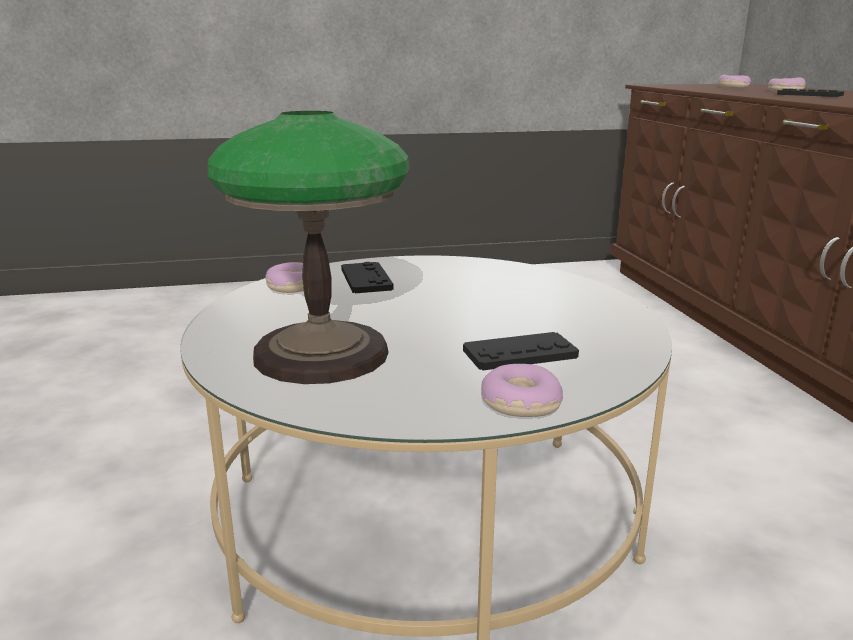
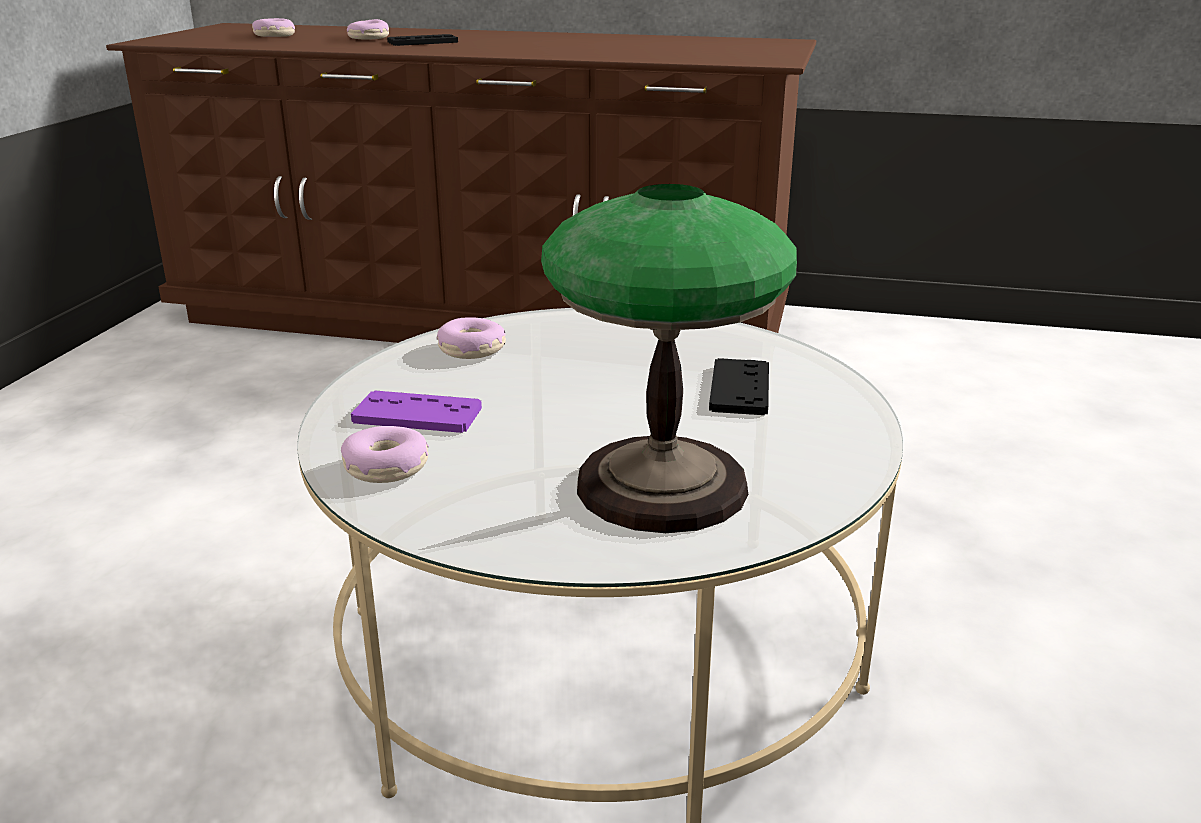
camera: 65 degrees left, 5 degrees up
black game controller [341,262,394,293] -> purple game controller [351,391,482,433]
donut [481,364,563,417] -> donut moved to [437,317,506,359]

